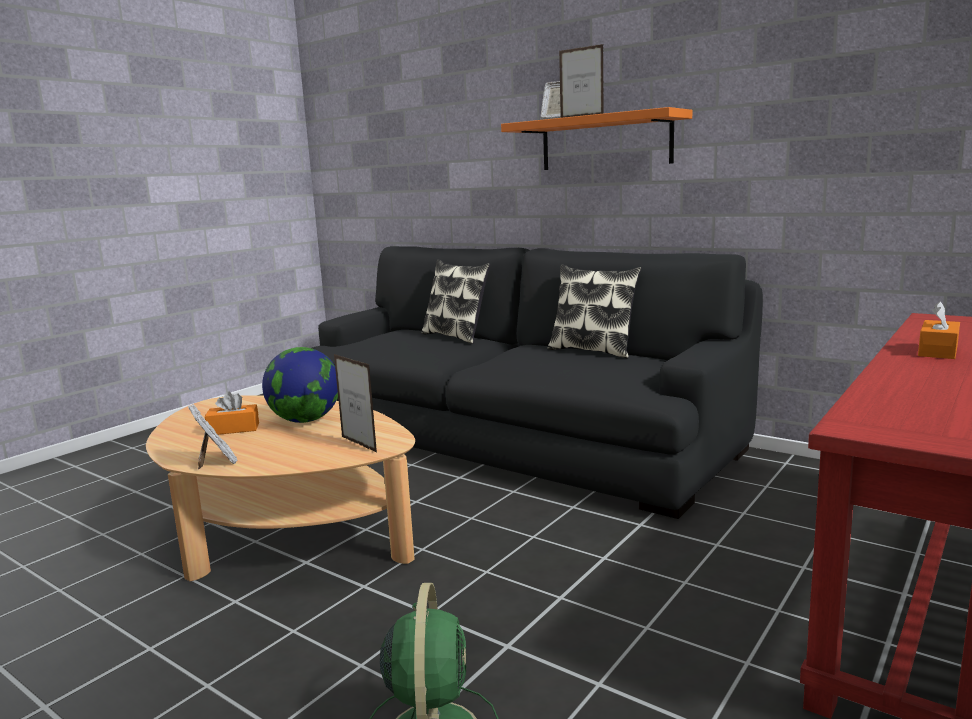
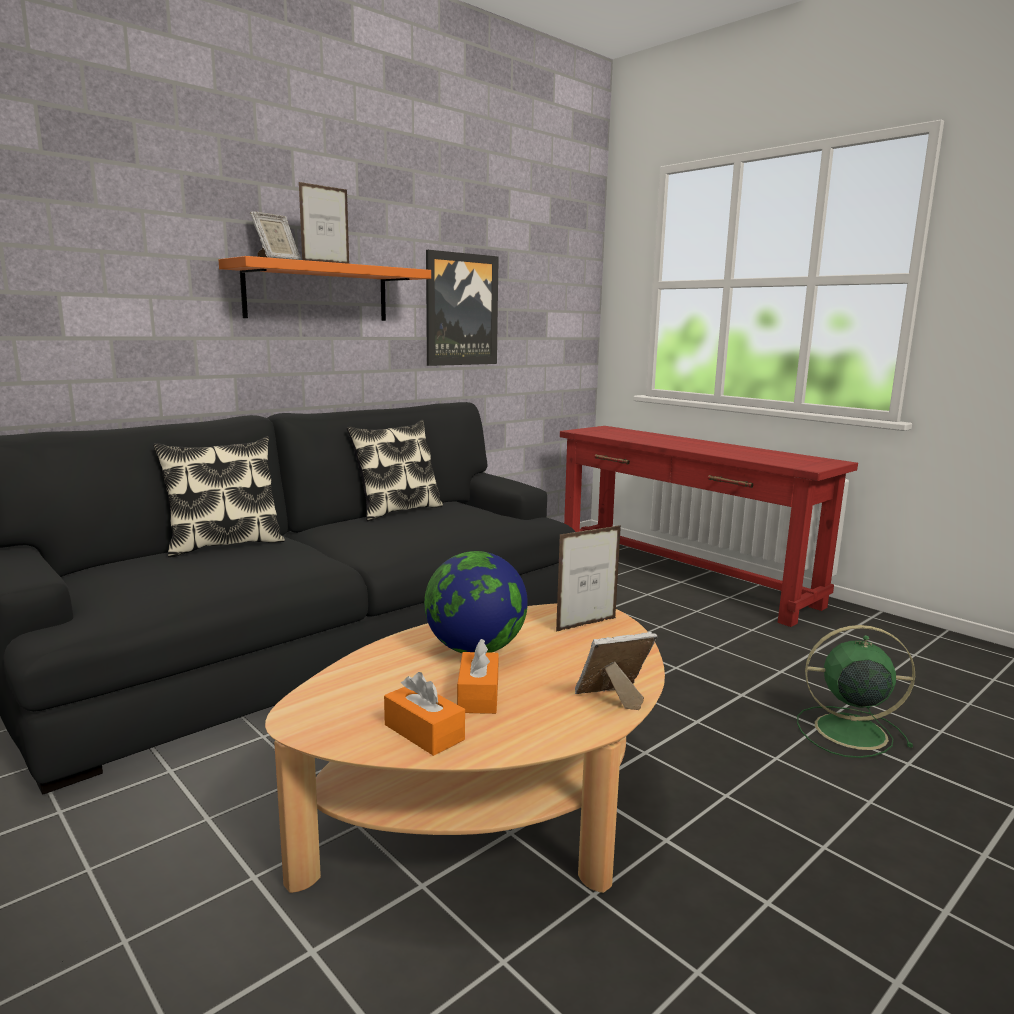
camera: 80 degrees left, 0 degrees up
orange tissue box [918,301,960,359] -> orange tissue box moved to [384,672,465,756]
none -> picture [426,250,499,366]

